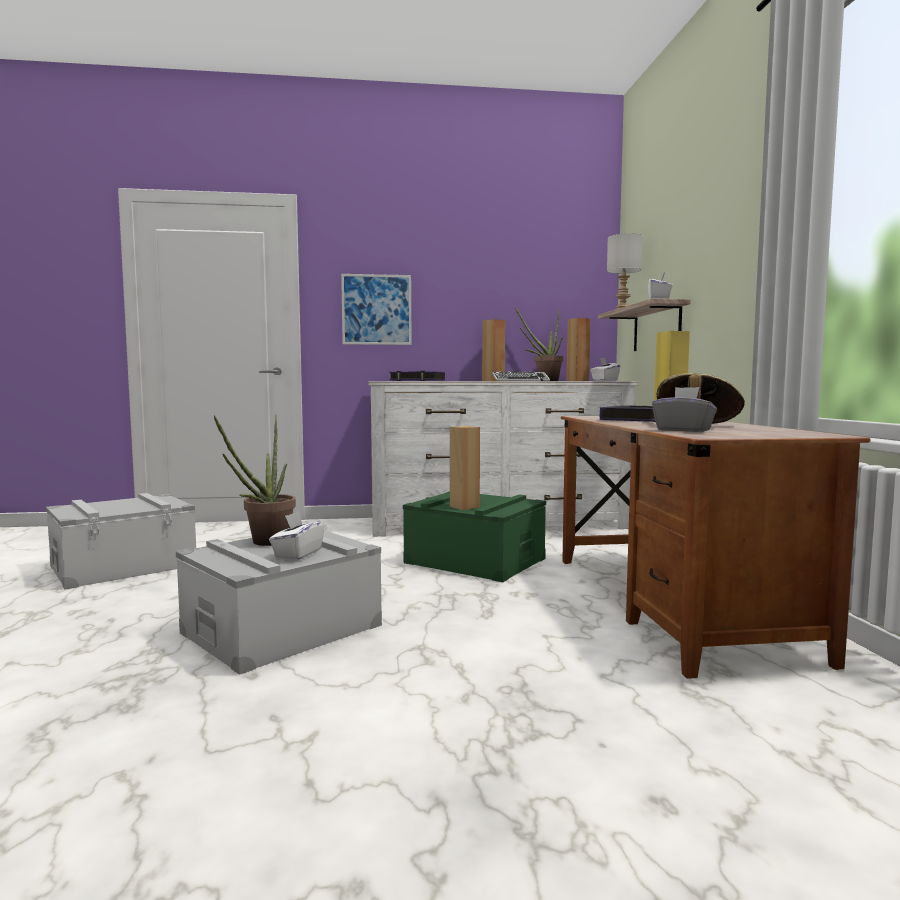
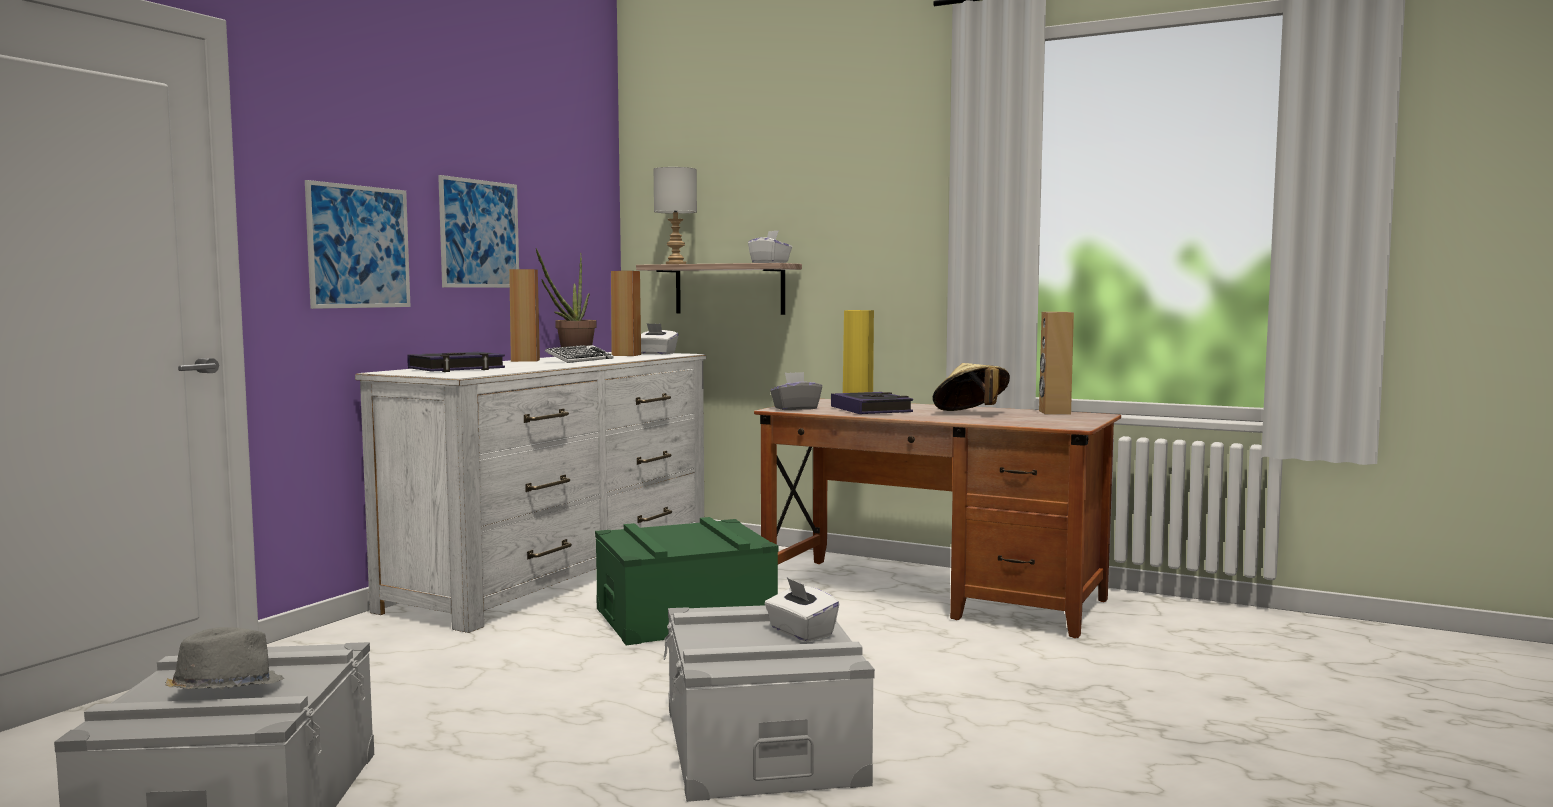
camera: 55 degrees left, 0 degrees up
potted plant [213,415,296,546] -> none
brown speaker [450,426,480,510] -> brown speaker moved to [1039,312,1074,415]
grey tissue box [652,387,717,432] -> grey tissue box moved to [770,372,822,410]
none -> grey hat [165,627,284,689]
none -> picture [438,175,519,288]

